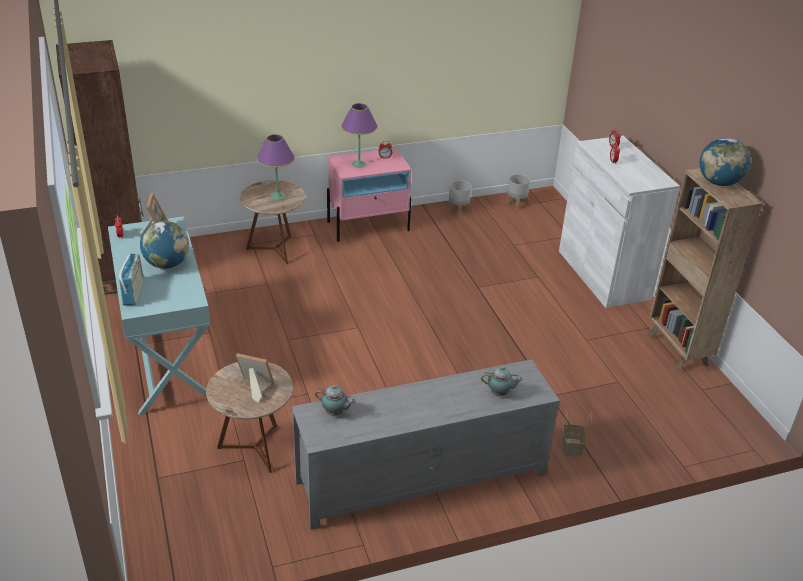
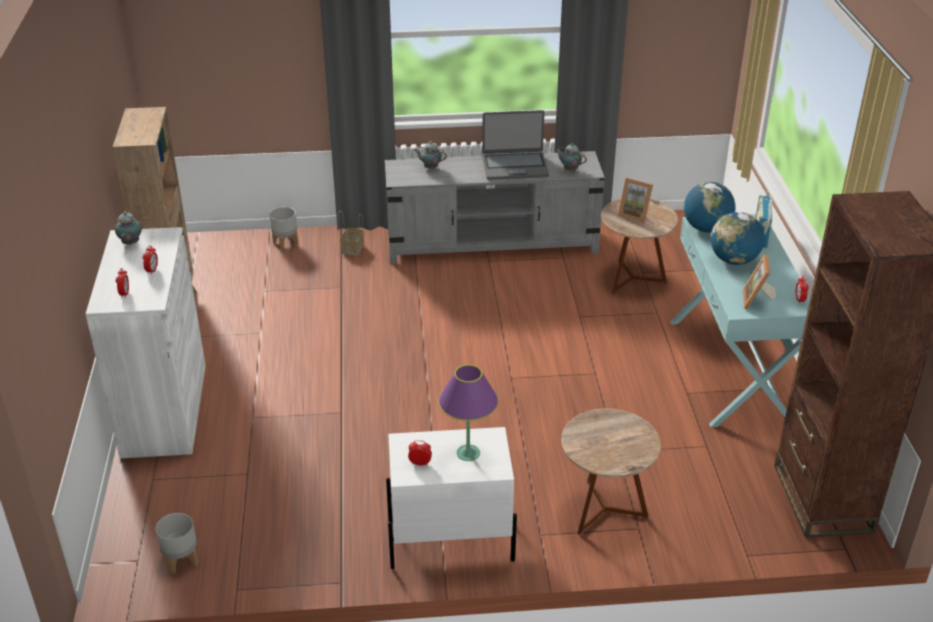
camera: 165 degrees left, 0 degrees up
purple table lamp [257,134,295,200] -> none
pink nightstand [327,148,411,242] -> white nightstand [386,427,517,569]
grey planter [448,180,471,216] -> grey planter moved to [269,207,298,251]
globe [700,138,750,186] -> globe moved to [684,182,736,233]
none -> teapot [115,211,142,245]
none -> laptop [482,110,549,180]

